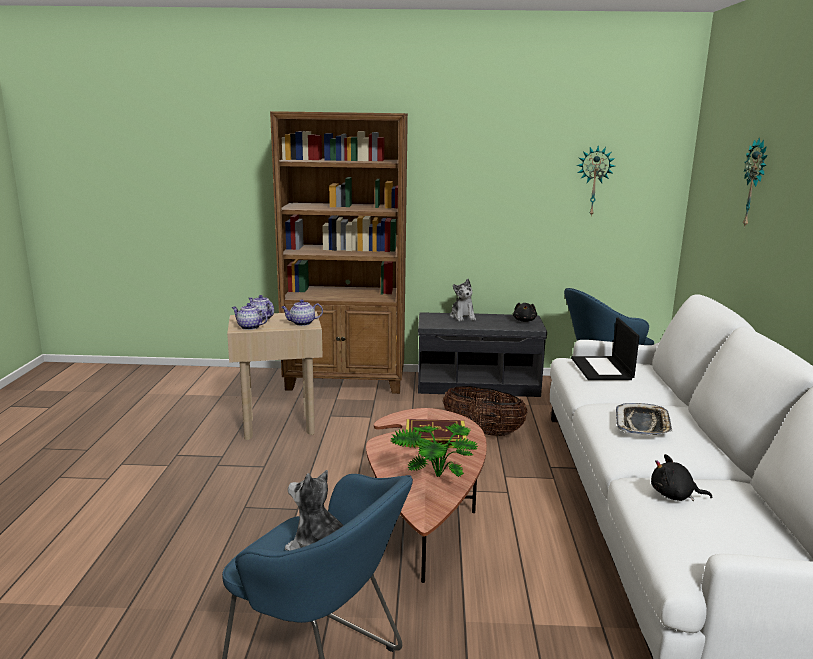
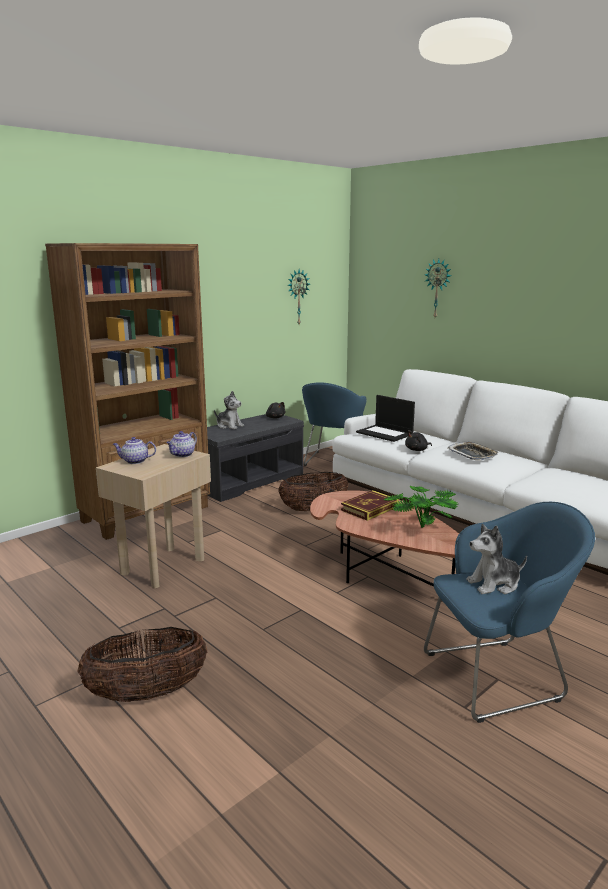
camera: 45 degrees left, 0 degrees up
teapot [232,303,268,330] -> none
black plush toy [651,454,712,501] -> black plush toy moved to [405,430,432,451]
none -> basket [77,627,207,702]

